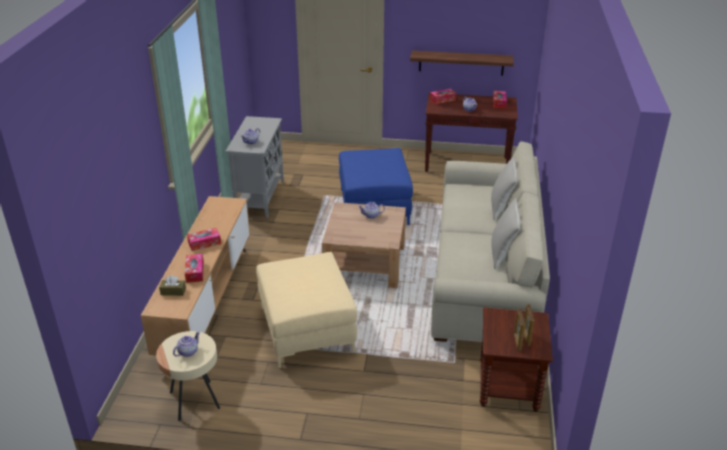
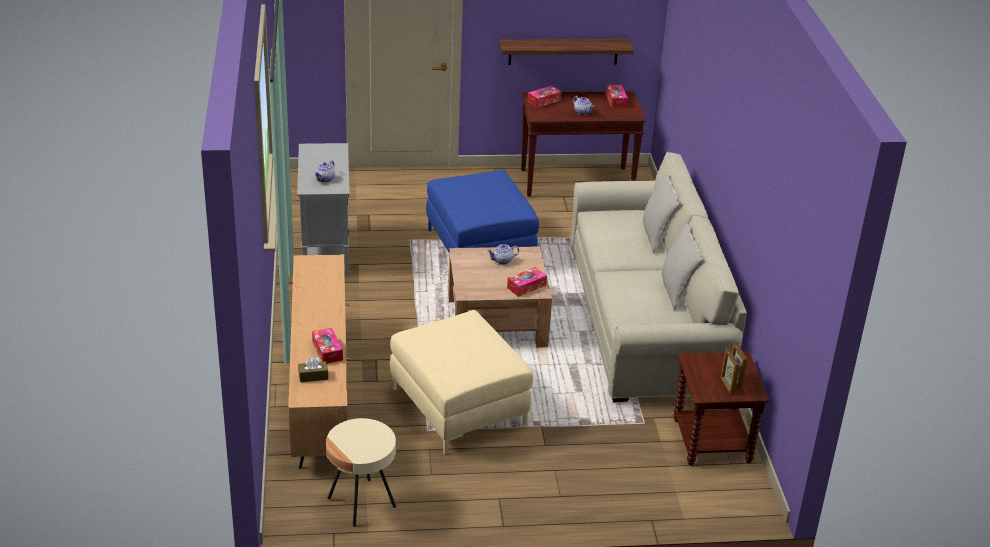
camera: 15 degrees left, 0 degrees up
teapot [173,332,200,357] -> none
tissue box [187,228,221,251] -> tissue box moved to [507,267,547,297]

